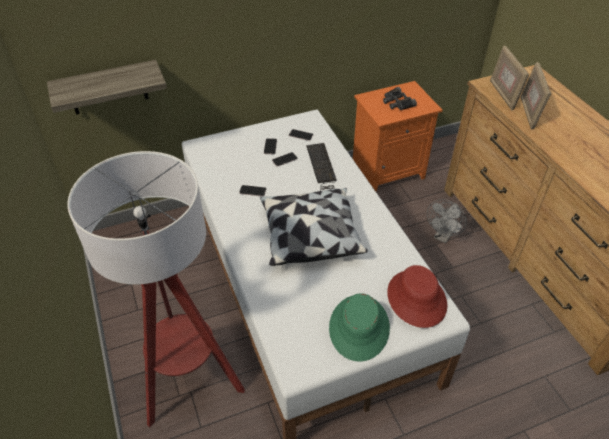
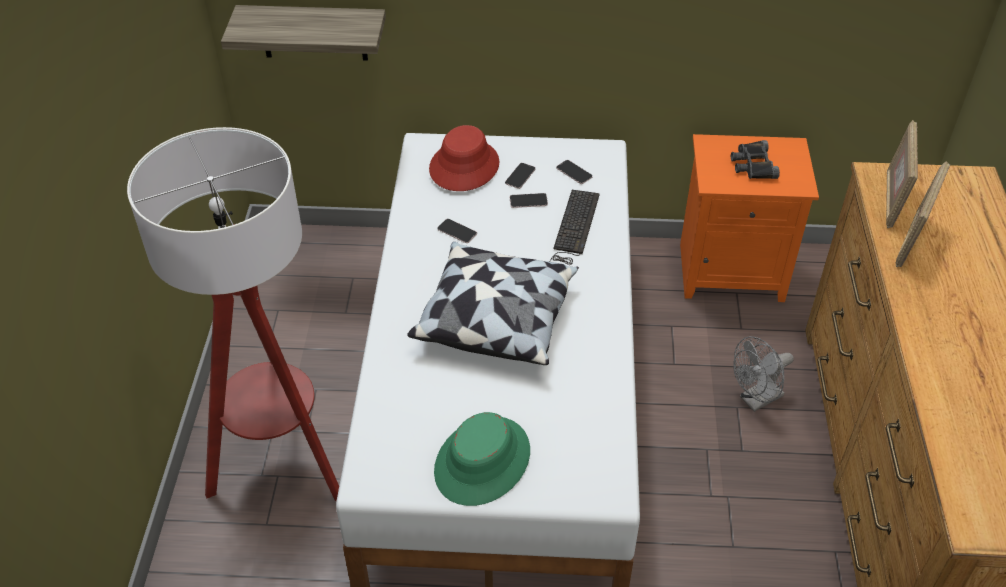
camera: 25 degrees right, 0 degrees up
red hat [387,265,447,328] -> red hat moved to [429,125,499,191]

